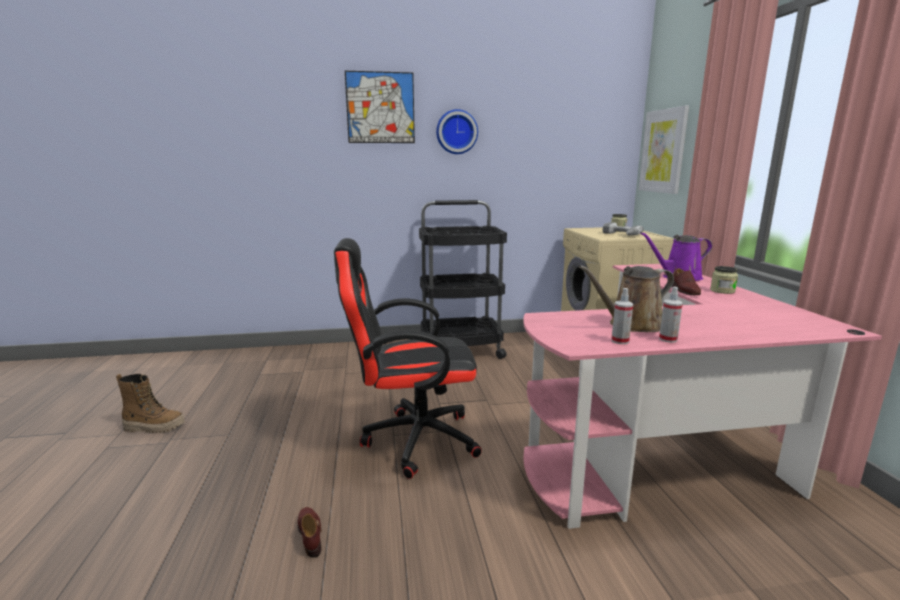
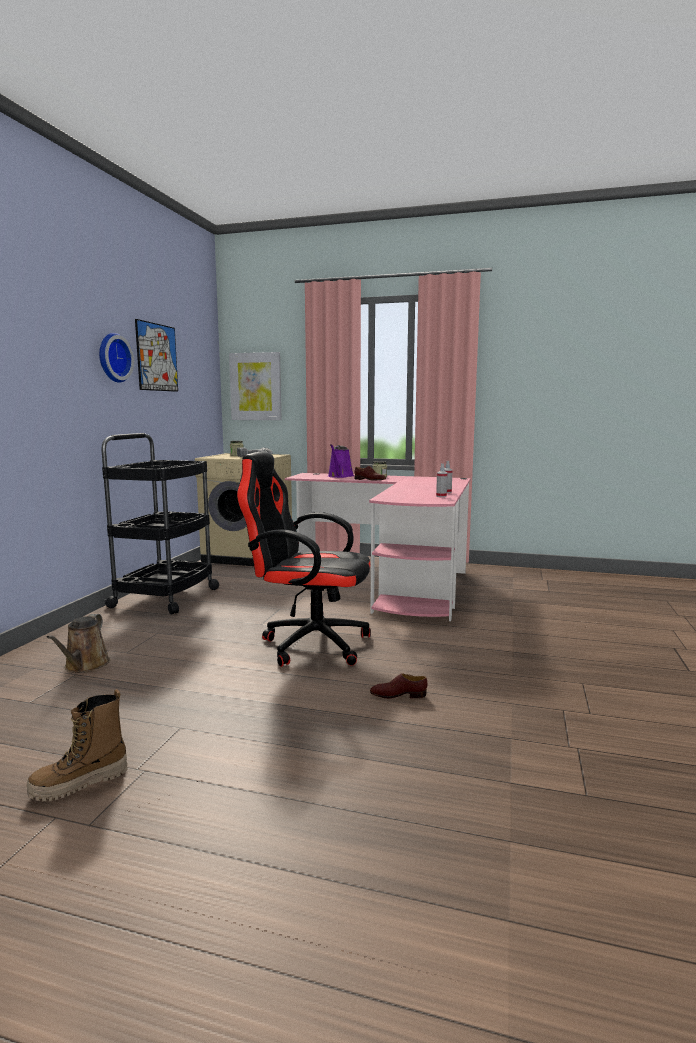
camera: 65 degrees left, 5 degrees down
boot [116,374,185,433] -> boot turned 150 degrees counterclockwise [27,689,127,801]
black office chair [334,238,481,479] -> black office chair turned 90 degrees clockwise [237,451,371,667]
picture [345,71,415,143] -> picture moved to [135,319,178,392]
brown watering can [579,265,674,332] -> brown watering can moved to [46,614,110,673]

